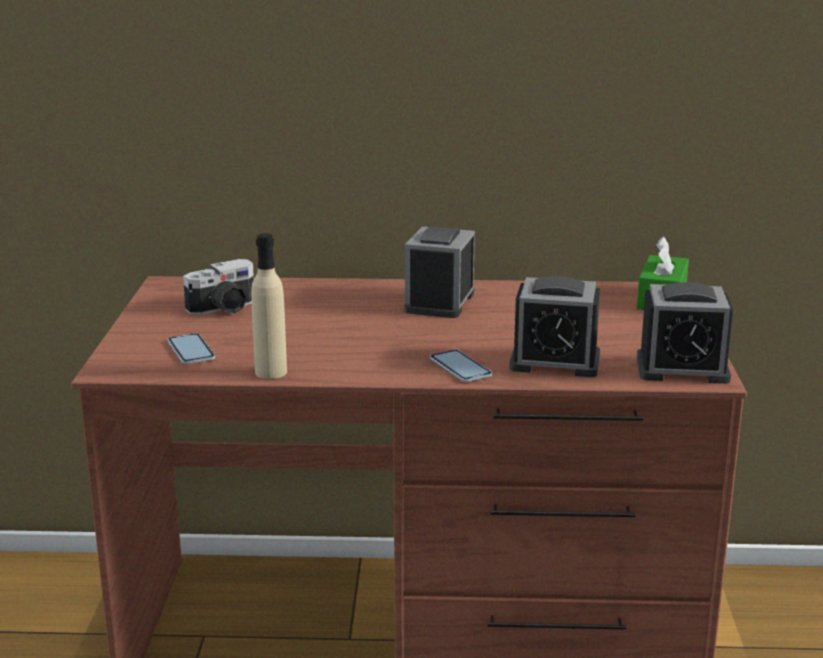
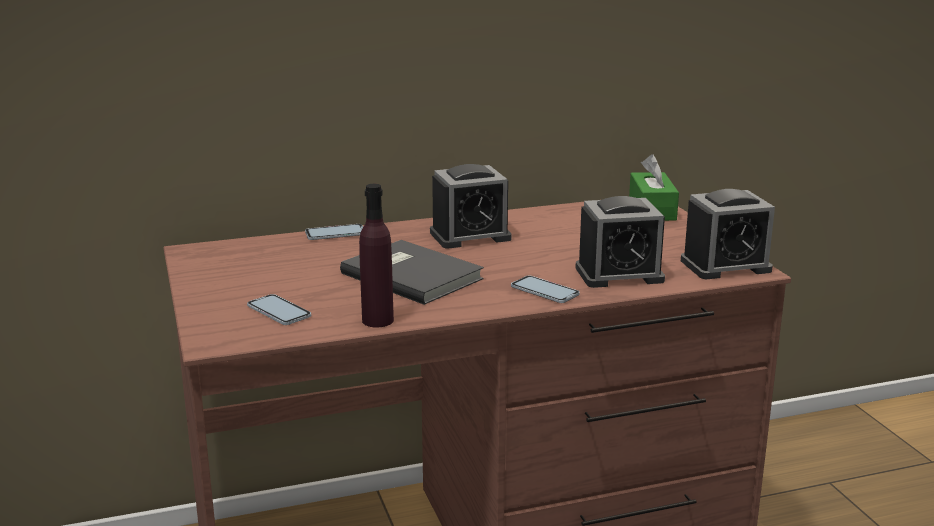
camera: 20 degrees left, 0 degrees up
camera [183,259,254,315] -> none
beige bottle [251,233,287,379] -> purple bottle [359,184,394,327]
alarm clock [404,227,475,318] -> alarm clock turned 105 degrees counterclockwise [430,164,512,249]
none -> phone [305,224,363,240]
none -> grey book [340,240,484,305]

